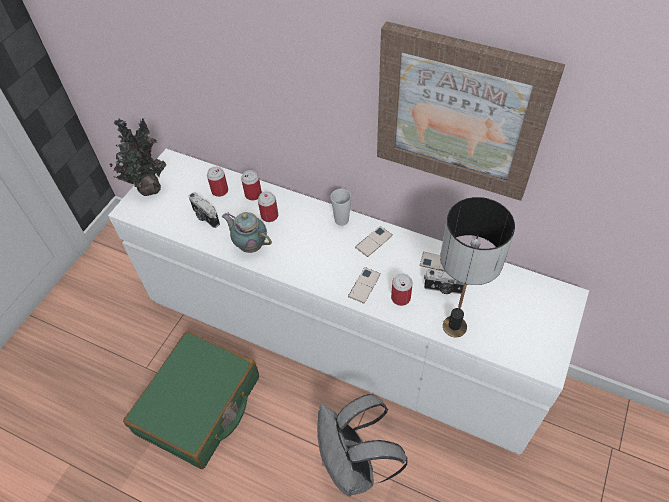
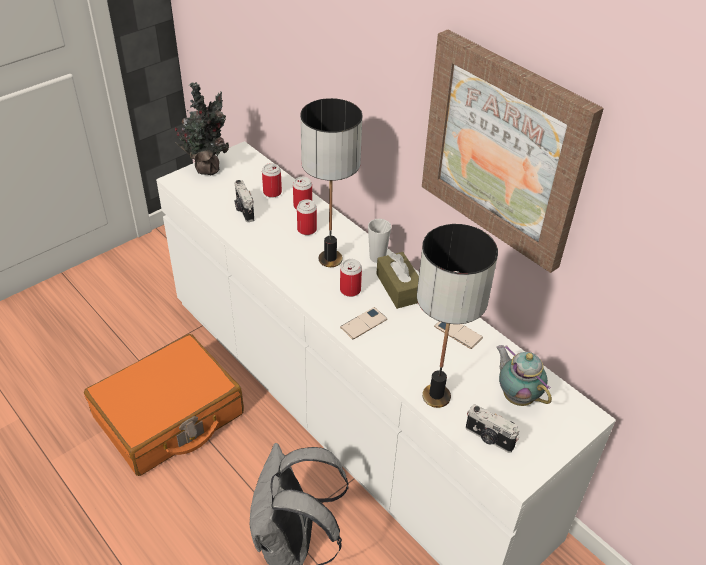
camera: 20 degrees right, 10 degrees down
green suitcase [123,331,259,469] -> orange suitcase [84,334,244,476]
teapot [222,212,272,253] -> teapot moved to [496,345,552,406]
phone [355,226,393,257] -> brown tissue box [376,252,419,309]
can [391,273,413,306] -> can moved to [340,259,362,297]
camera [424,269,464,294] -> camera moved to [466,404,519,453]
none -> table lamp [300,98,362,267]

